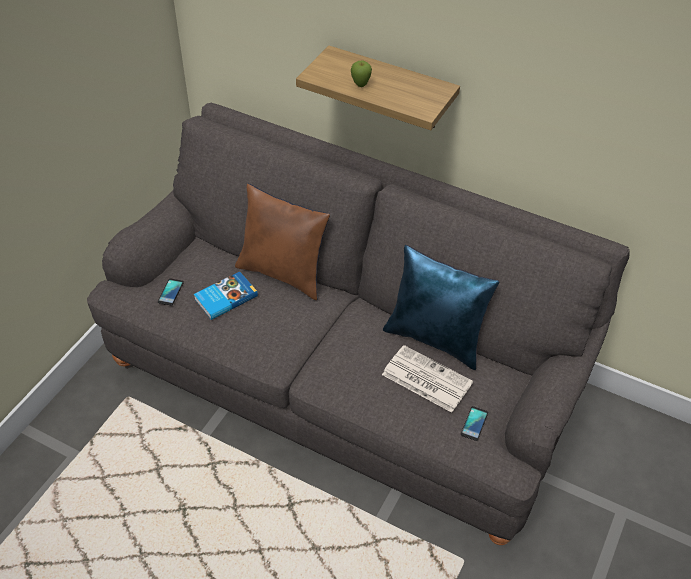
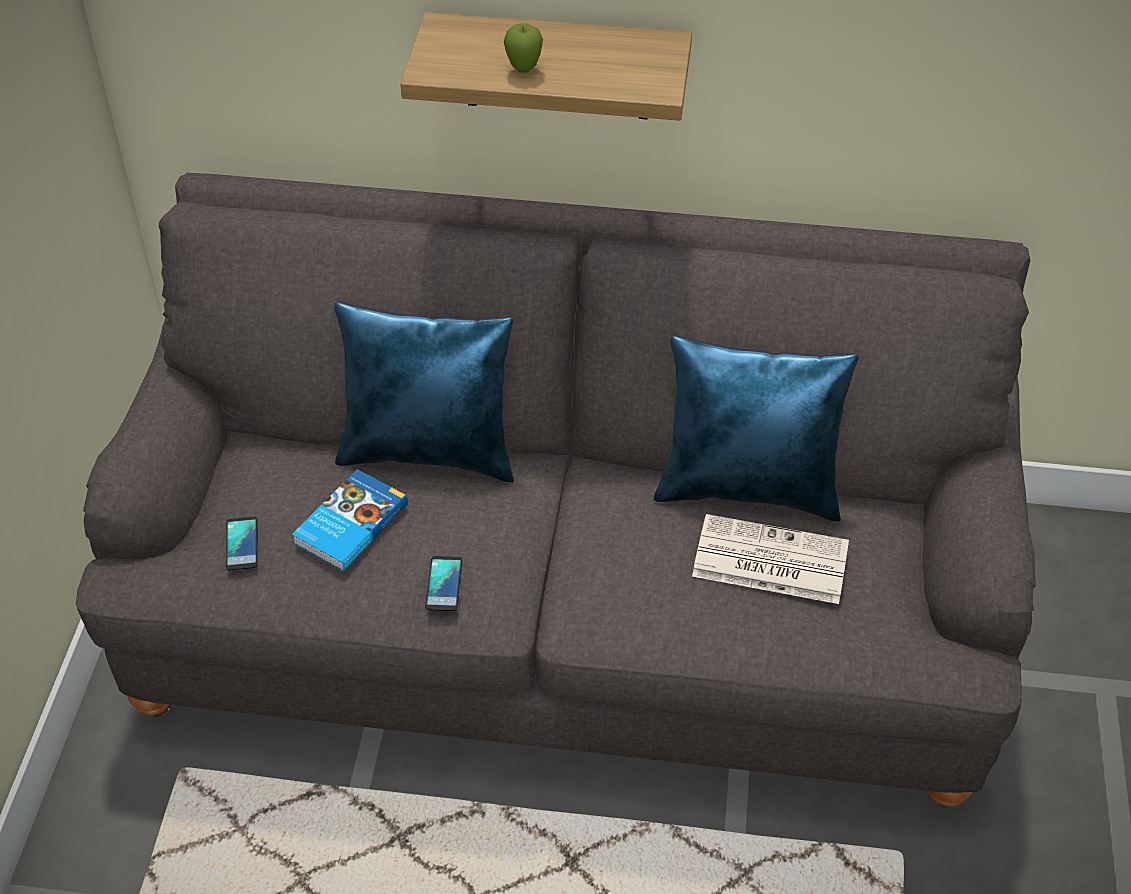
camera: 20 degrees left, 0 degrees up
brown pillow [235,184,330,300] -> blue pillow [334,302,514,482]
phone [461,406,488,441] -> phone moved to [425,556,462,611]

